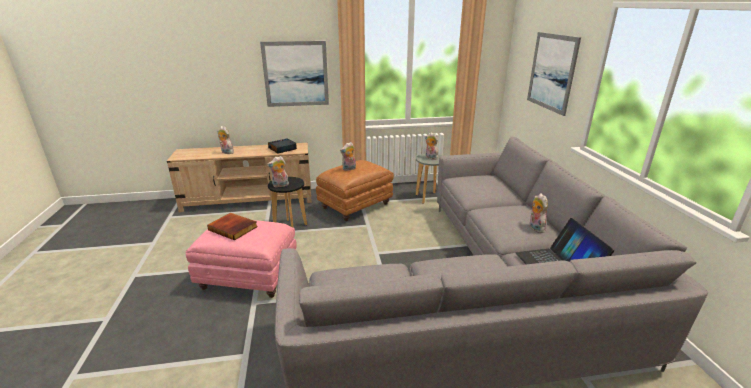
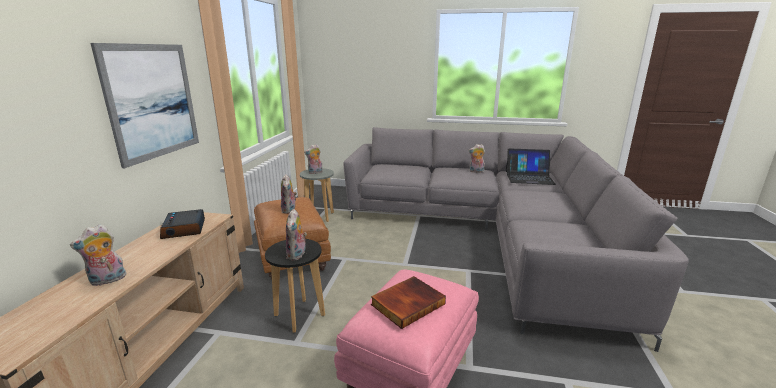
camera: 70 degrees left, 5 degrees down
picture [527,32,581,116] -> none

